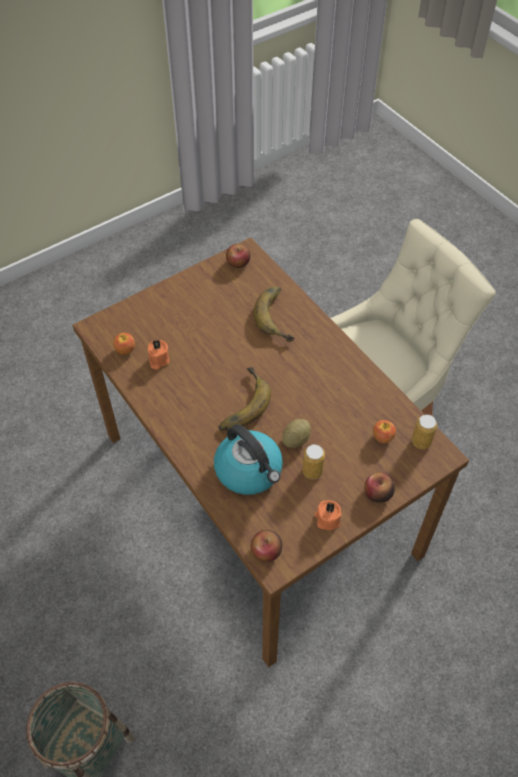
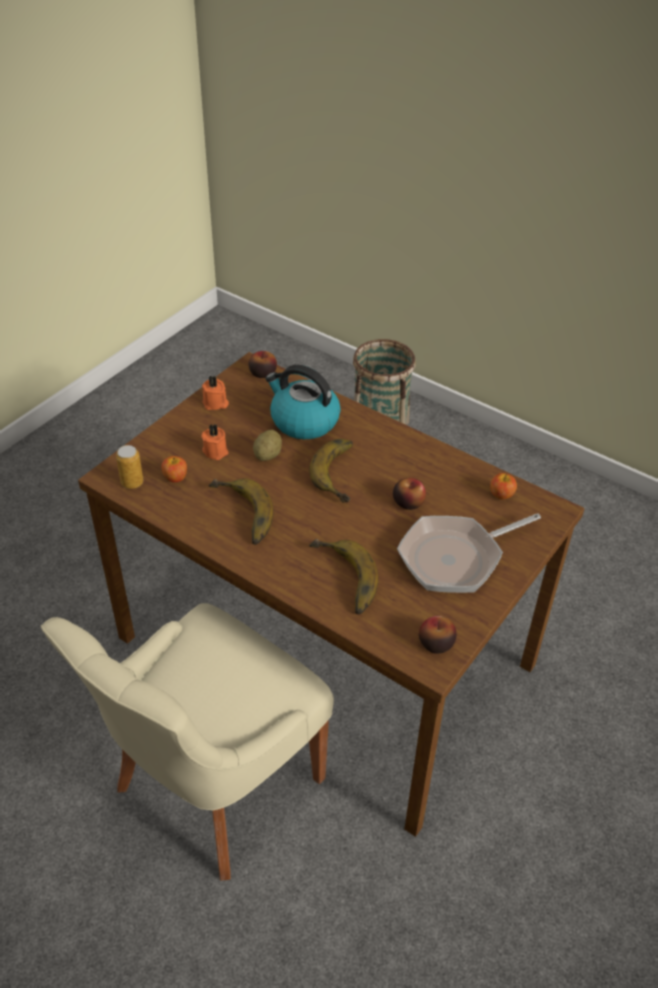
camera: 160 degrees right, 10 degrees down
orange candle [148,339,169,370] -> orange candle moved to [201,424,228,460]
can [302,444,325,479] -> none
apple [364,472,395,502] -> apple moved to [393,478,426,510]
none -> banana [209,478,274,545]
none -> frying pan [397,513,541,593]

